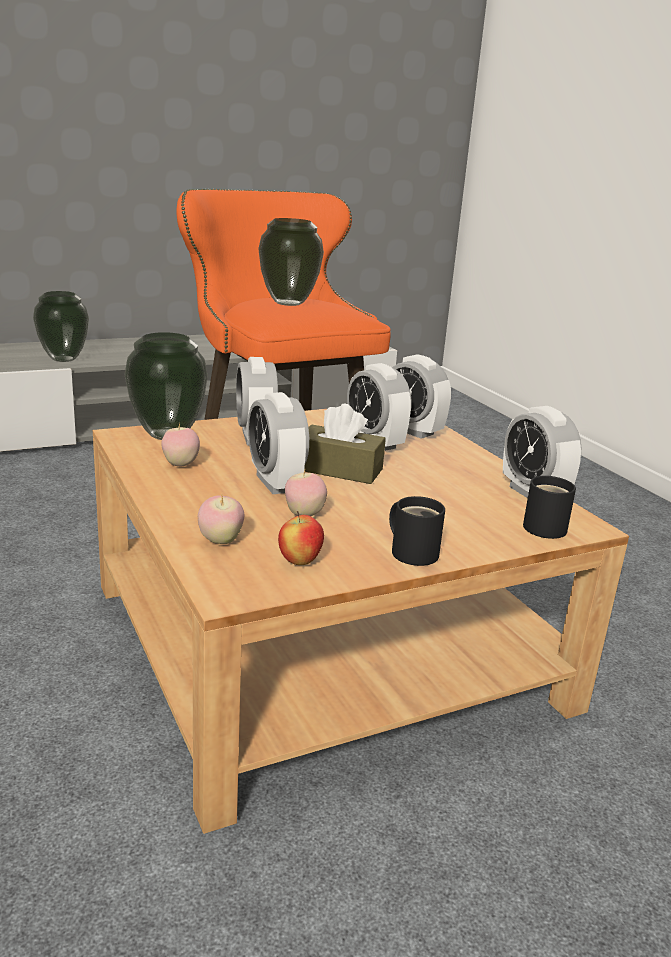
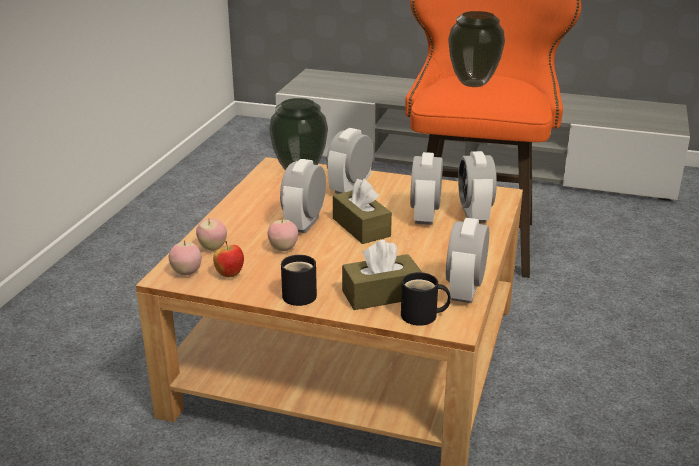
camera: 45 degrees right, 5 degrees up
vase [33,291,89,362] -> none
apple [161,423,200,466] -> apple moved to [169,240,202,275]
none -> brown tissue box [342,240,422,310]

